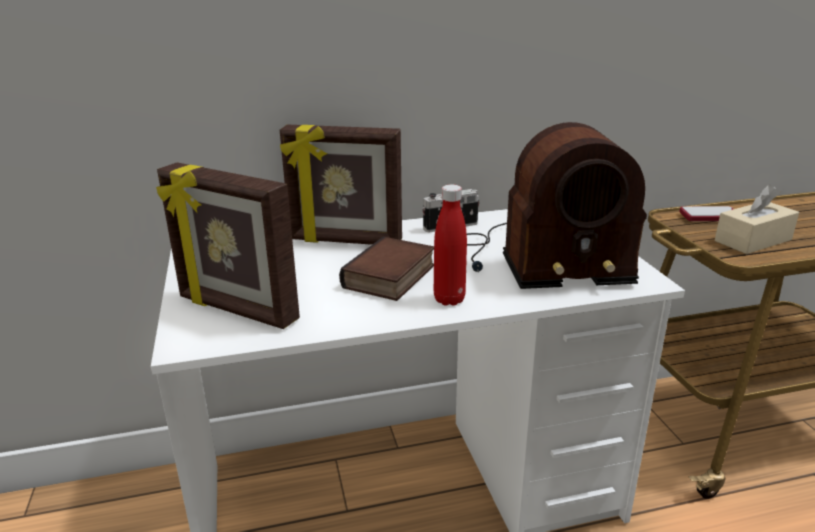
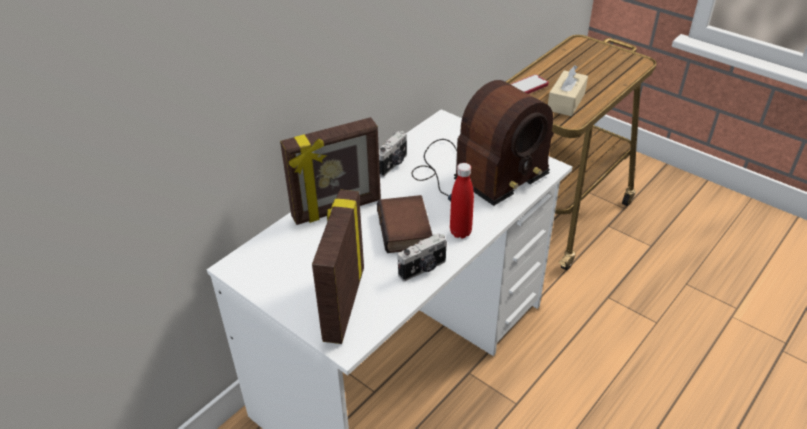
camera: 35 degrees left, 15 degrees up
picture frame [156,162,300,329] -> picture frame turned 105 degrees clockwise [312,190,364,344]
none -> camera [397,233,447,281]

